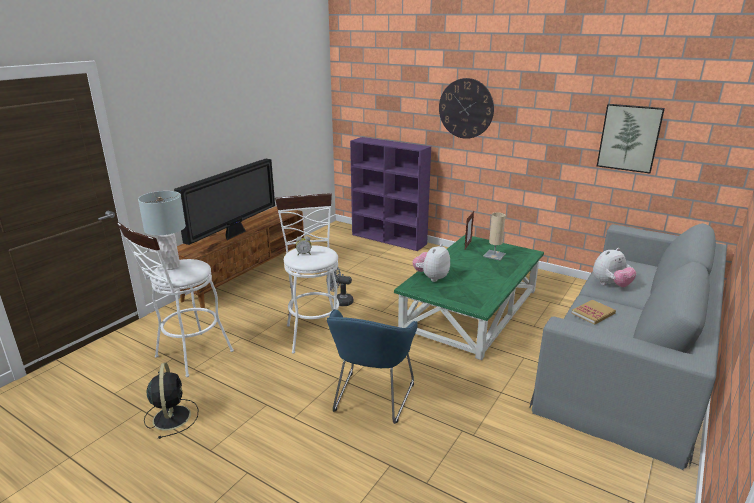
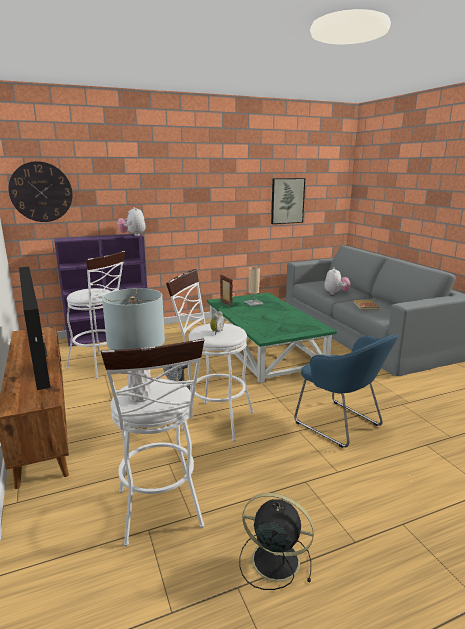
camera: 55 degrees left, 5 degrees down
plush toy [413,244,450,282] -> plush toy moved to [118,207,146,236]
wall clock [439,78,494,139] -> wall clock moved to [8,161,72,222]
none -> white stool [66,251,125,378]

